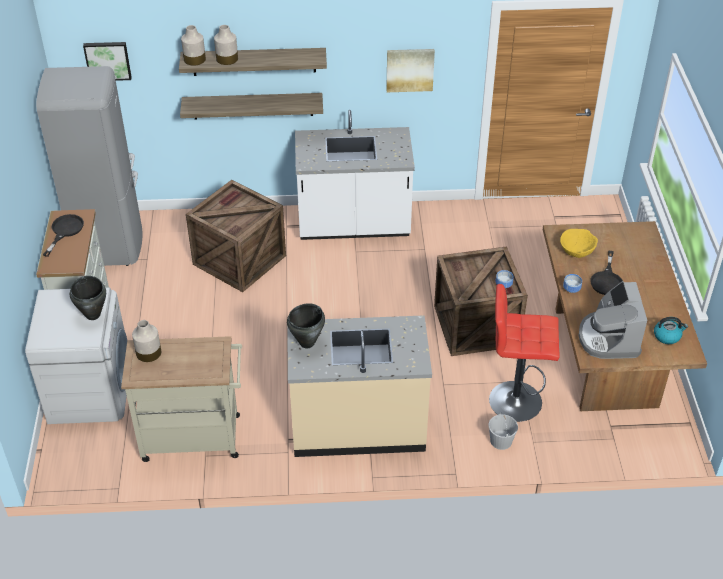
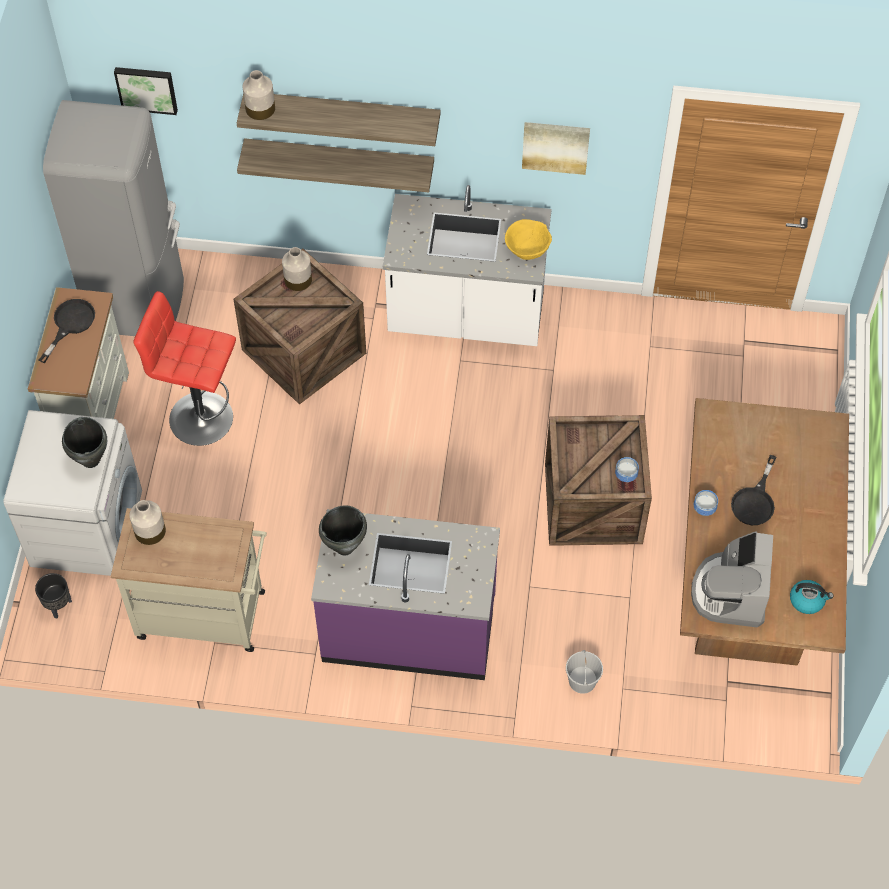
camera: 10 degrees right, 15 degrees up
beige vase [214,25,238,65] -> beige vase moved to [282,247,312,291]
beige counter [287,315,432,457] -> purple counter [311,509,500,680]
red stool [489,284,560,422] -> red stool moved to [133,291,236,446]
yellow bowl [560,229,598,258] -> yellow bowl moved to [505,219,552,260]
none -> black planter [35,573,72,618]

